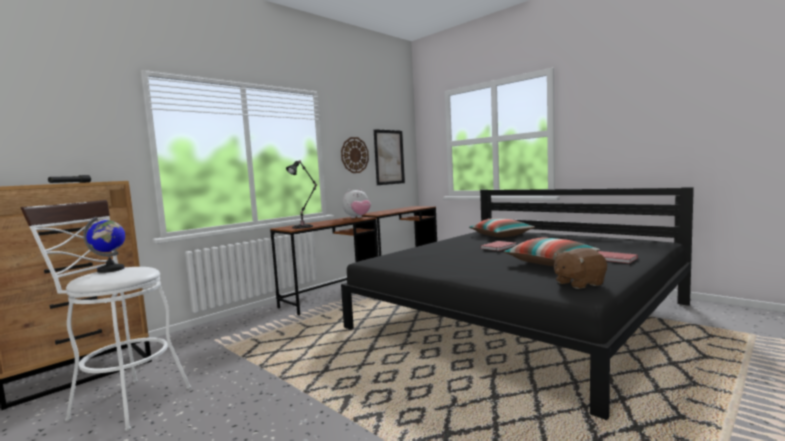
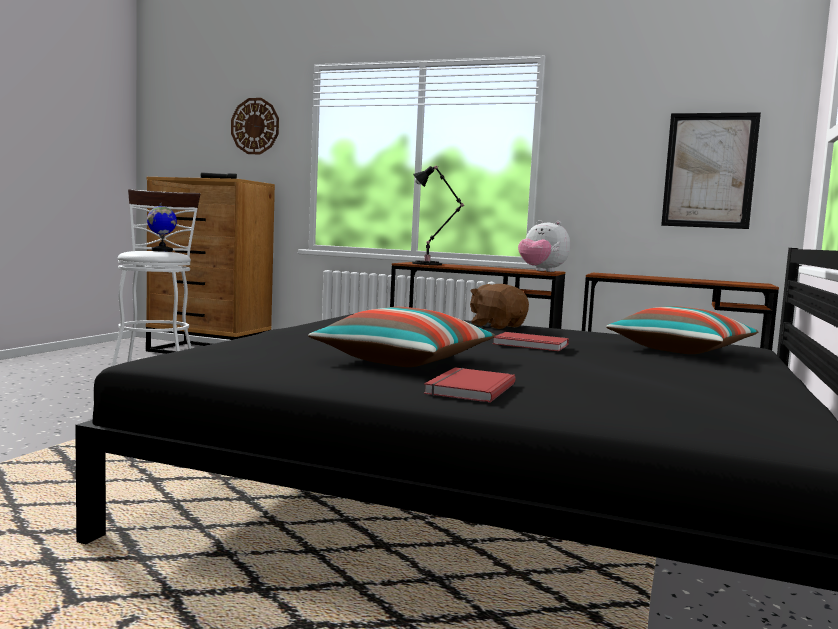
camera: 65 degrees right, 0 degrees up
wall clock [341,137,369,173] -> wall clock moved to [231,98,279,154]
brown plush toy [554,248,607,289] -> brown plush toy moved to [470,284,529,329]

